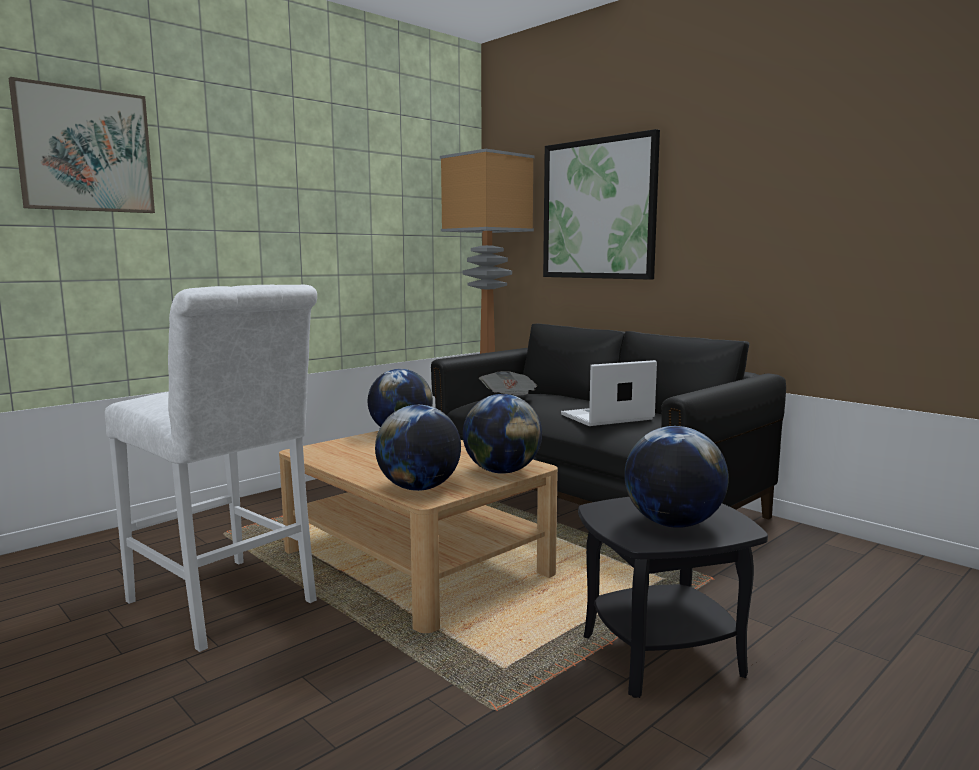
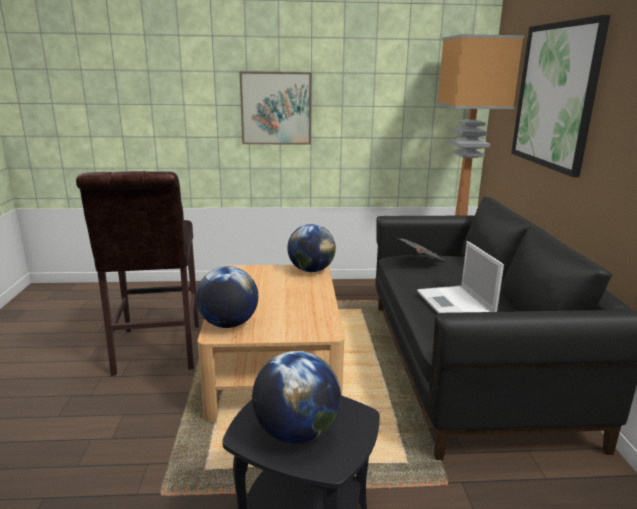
camera: 40 degrees right, 10 degrees up
picture [9,77,155,213] -> picture moved to [239,72,311,145]
white stool [105,284,317,652] -> brown stool [76,171,199,376]
globe [463,394,542,474] -> none
laptop [561,360,657,426] -> laptop turned 120 degrees counterclockwise [417,241,504,314]

